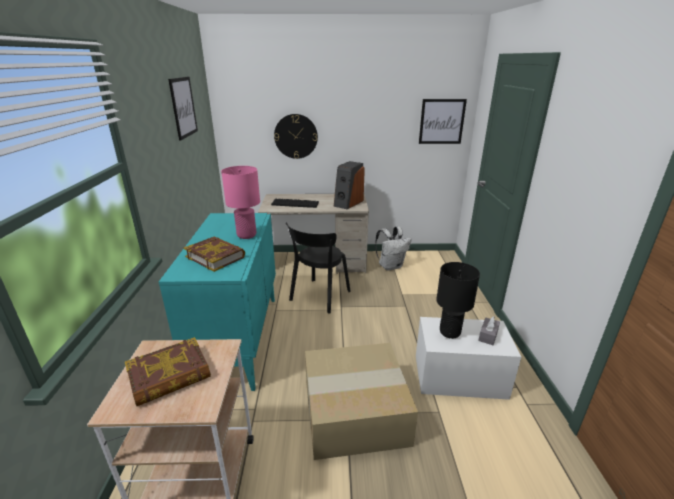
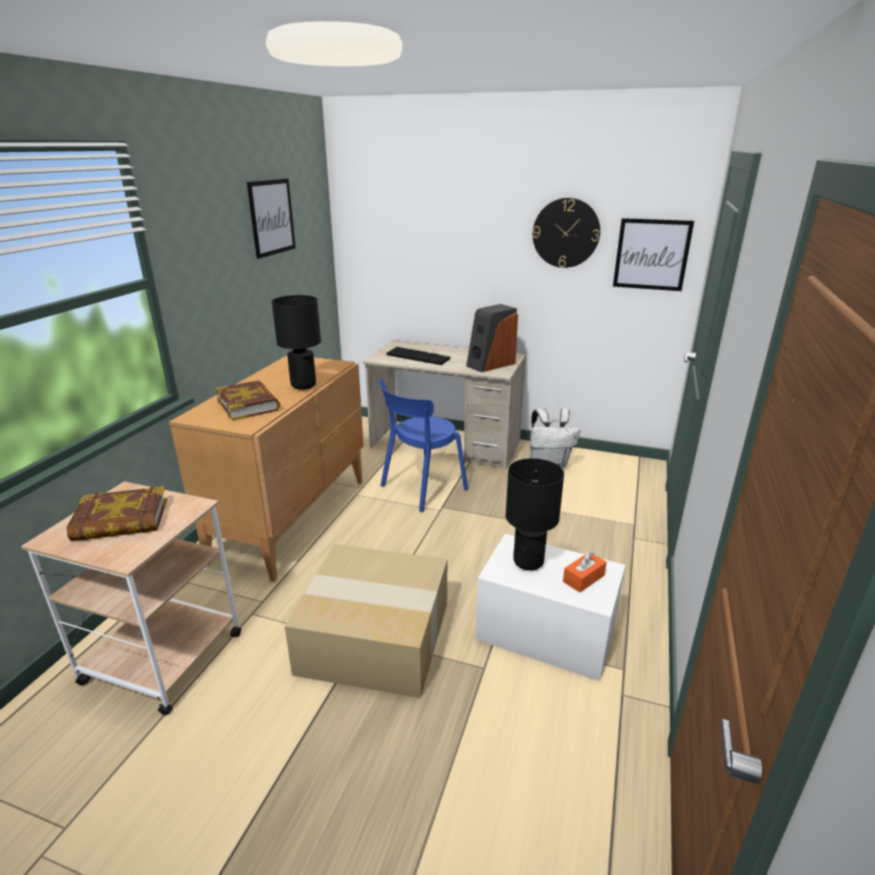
camera: 20 degrees right, 0 degrees up
turquoise cabinet [159,213,276,391] -> brown cabinet [169,355,364,582]
pink table lamp [221,166,260,239] -> black table lamp [272,295,321,390]
wall clock [274,114,318,159] -> wall clock moved to [533,198,600,268]
black chair [286,222,351,314] -> blue chair [378,378,468,512]
grey tissue box [478,316,500,345] -> orange tissue box [563,551,607,592]

